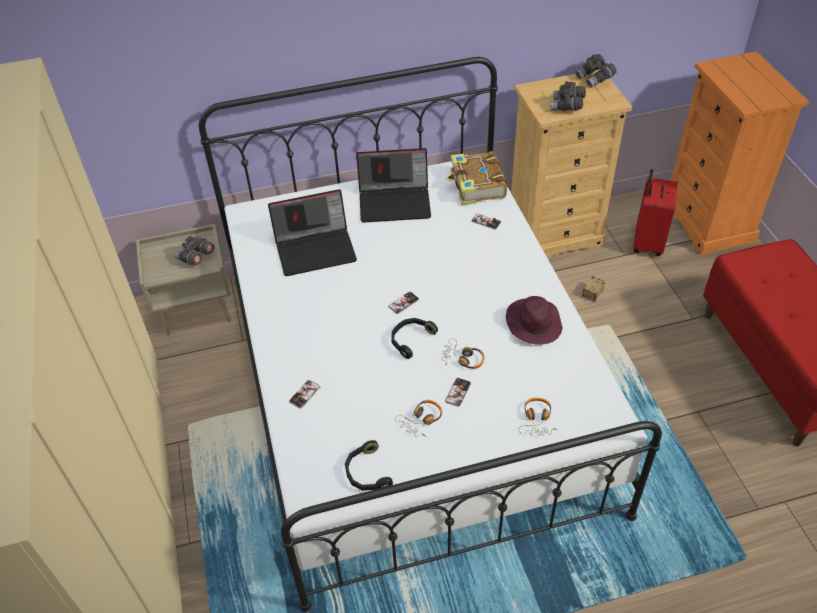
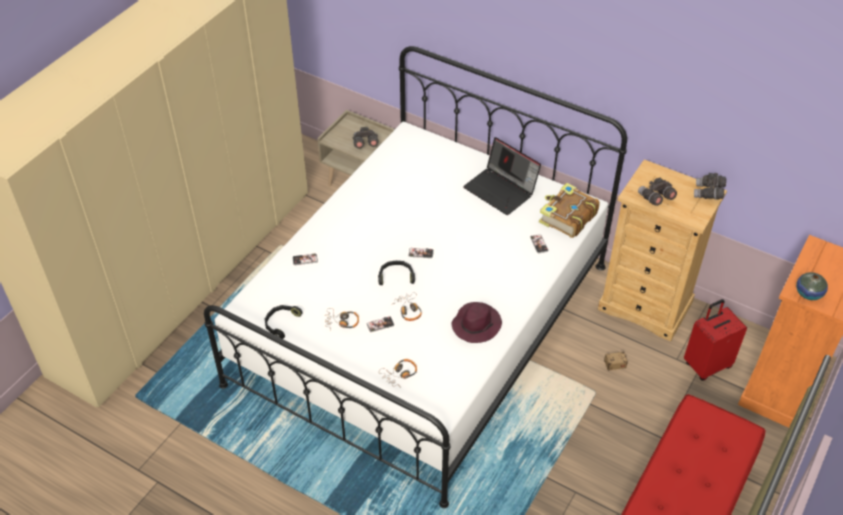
camera: 45 degrees right, 0 degrees up
laptop [268,189,357,276] -> none
none -> vase [796,272,828,300]

